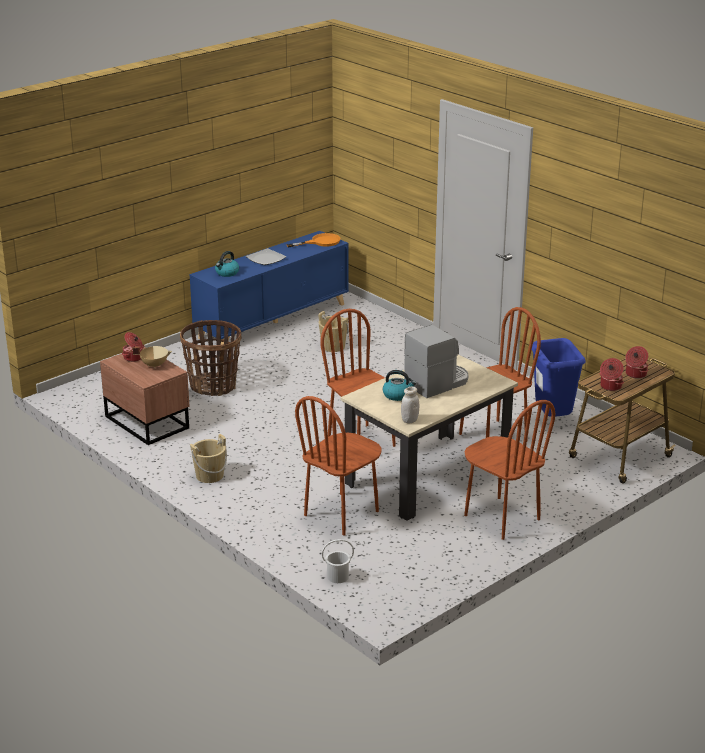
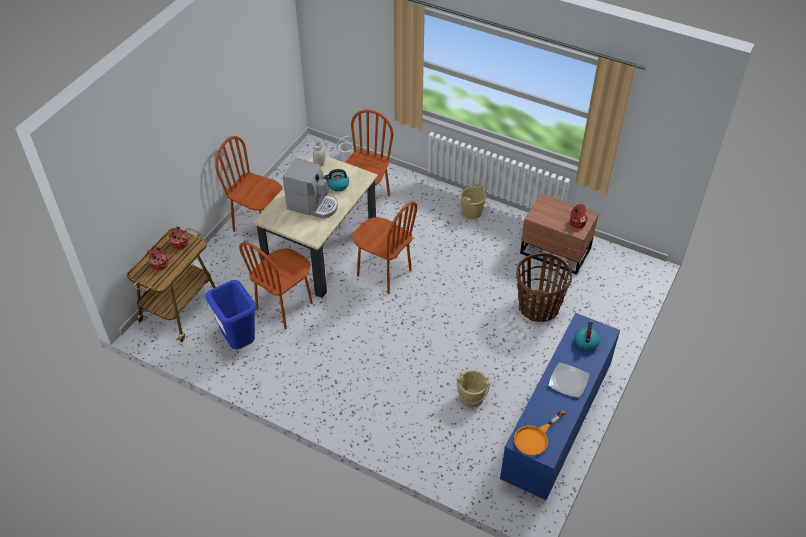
camera: 160 degrees right, 20 degrees up
beige cooking pot [132,346,172,369] -> none
coffee machine [404,325,468,398] -> coffee machine turned 105 degrees counterclockwise [283,158,338,219]

